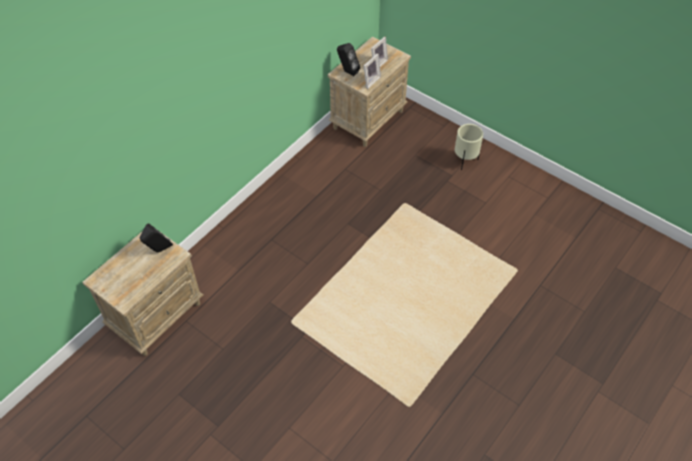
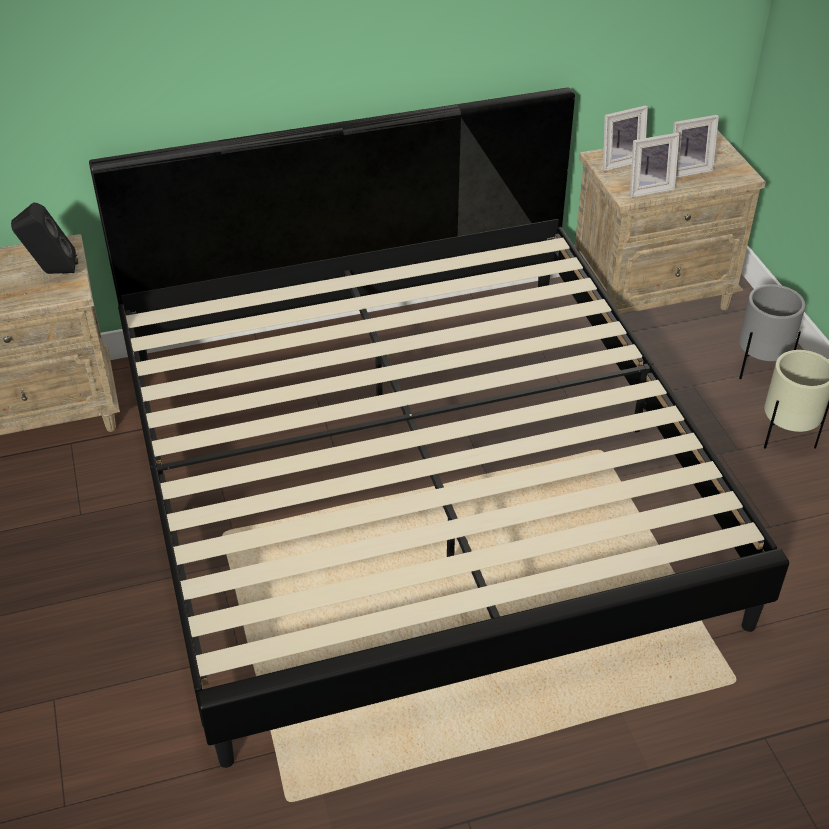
camera: 35 degrees right, 10 degrees down
black speaker [337,43,360,76] -> picture frame [603,105,648,171]
none -> bed [89,87,789,768]
none -> grey planter [739,284,805,380]

